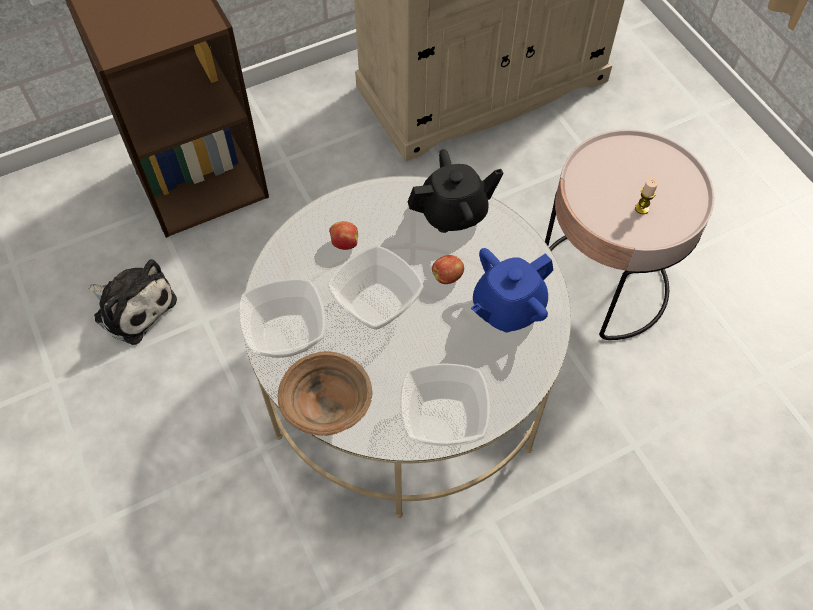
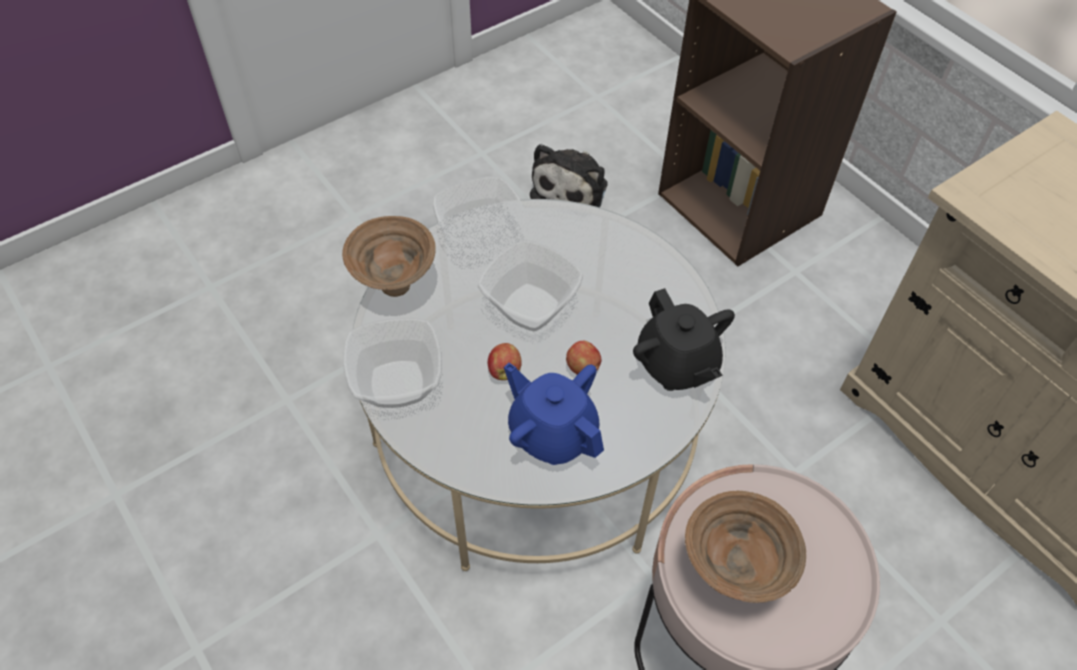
camera: 80 degrees right, 5 degrees down
apple [329,221,358,250] -> apple moved to [488,343,522,380]
candle [635,177,658,214] -> brown bowl [685,491,806,603]

